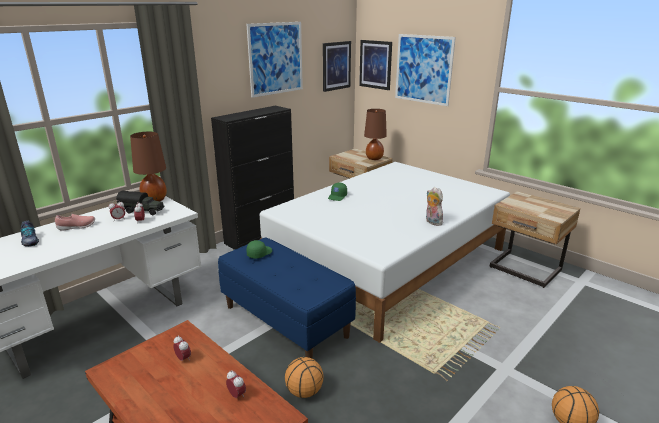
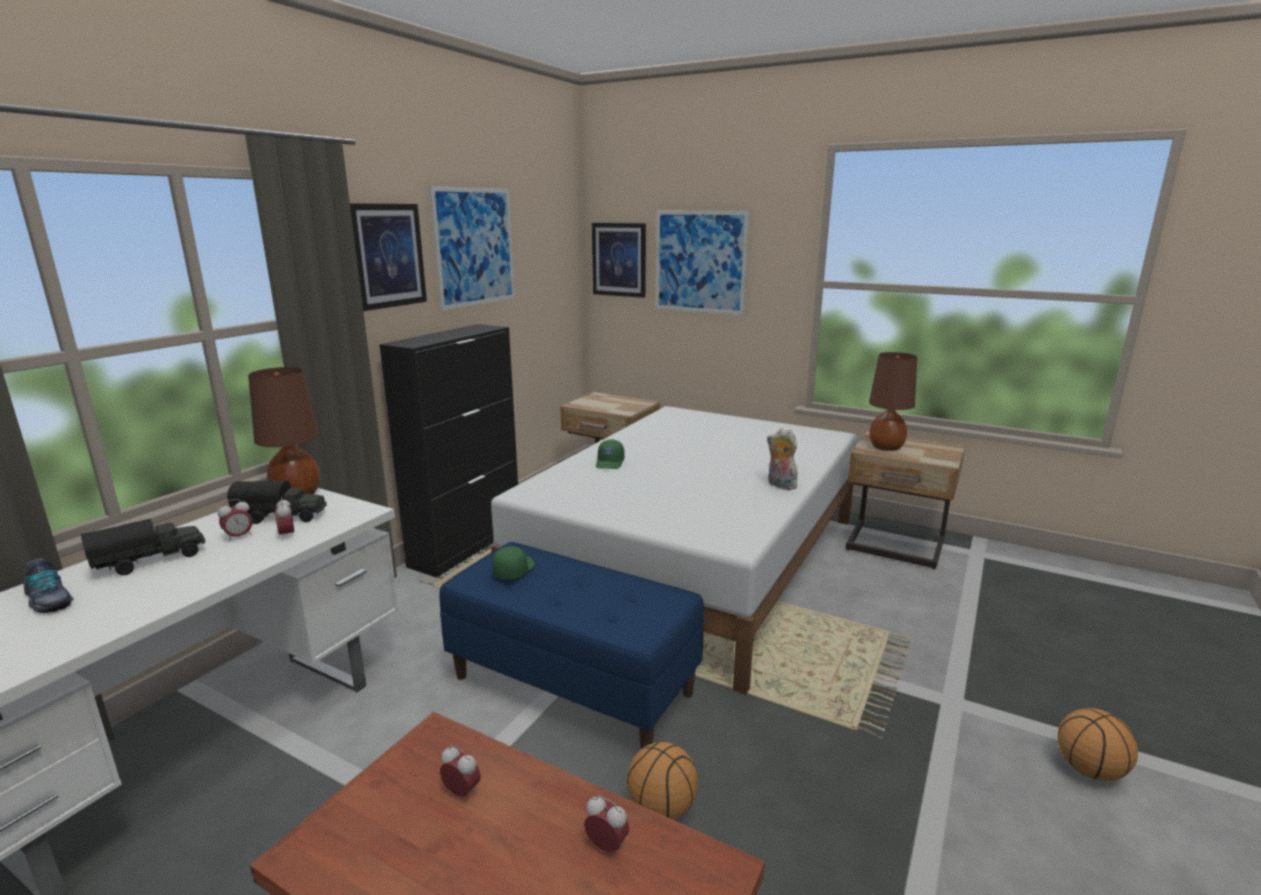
camera: 15 degrees left, 5 degrees down
pink shoe [55,214,95,230] -> toy truck [81,519,205,575]
picture [323,41,351,92] -> picture moved to [350,203,427,311]
brown table lamp [364,109,387,160] -> brown table lamp moved to [869,352,917,451]

